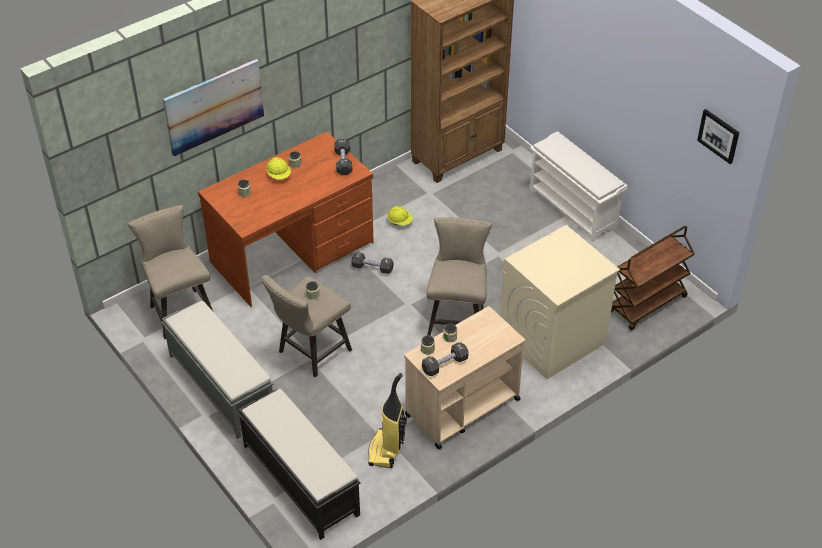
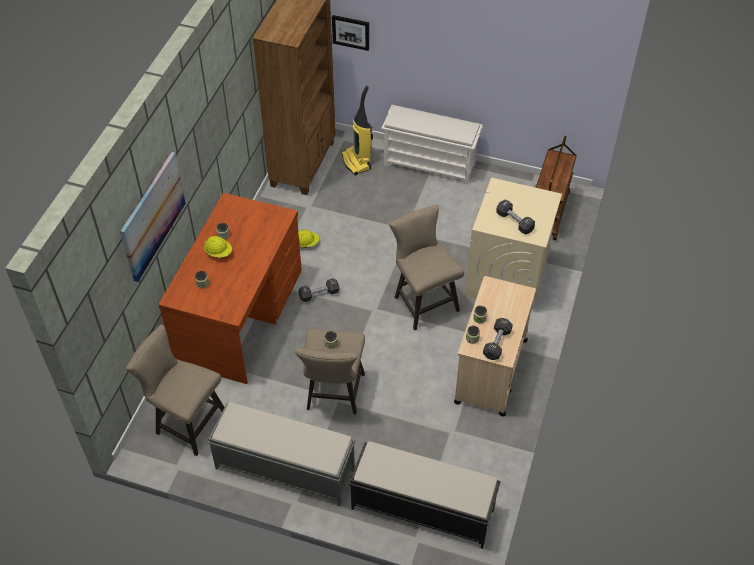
camera: 35 degrees left, 5 degrees up
black dumbbell [334,139,352,175] -> black dumbbell moved to [496,200,535,234]
vacuum cleaner [368,373,407,468] -> vacuum cleaner moved to [341,86,373,175]
picture [697,109,739,164] -> picture moved to [332,15,369,51]

